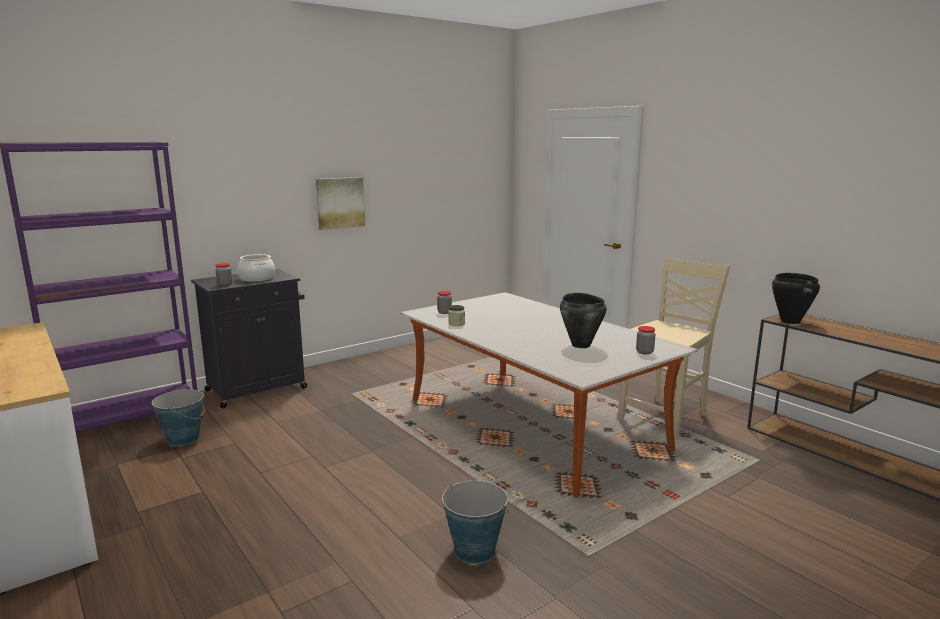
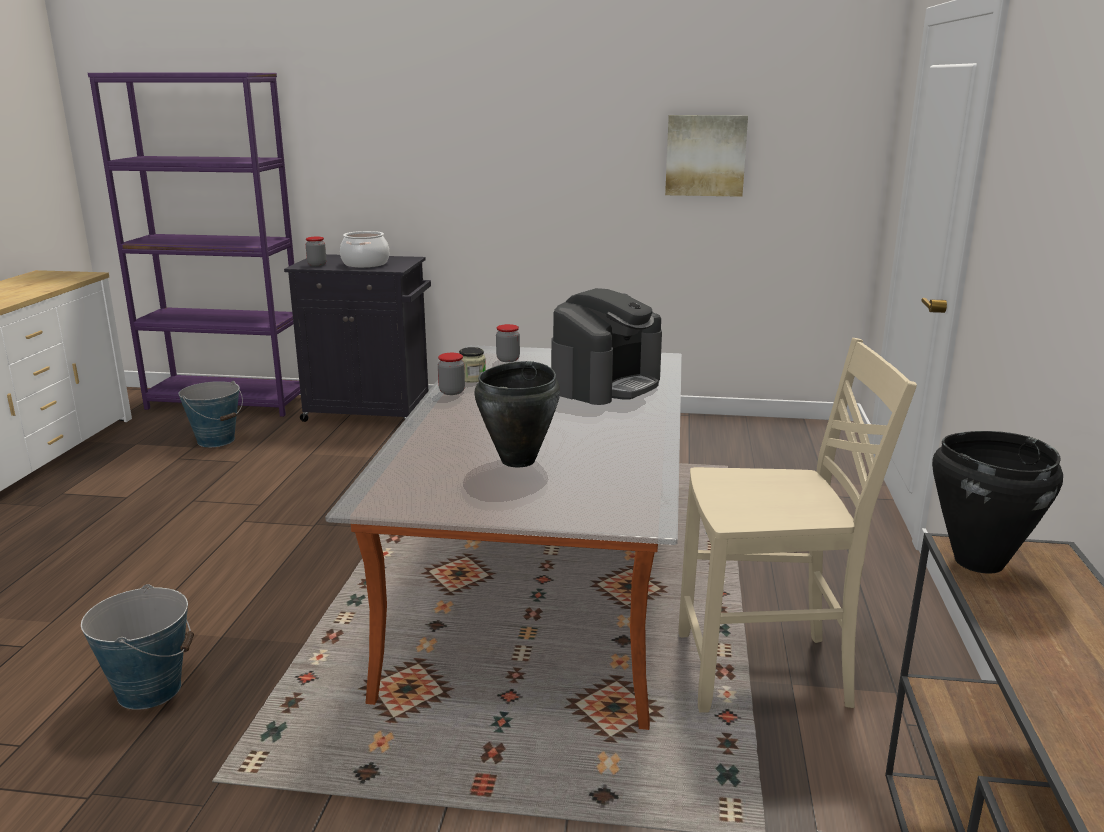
camera: 45 degrees right, 5 degrees up
picture [316,177,365,230] -> picture moved to [665,115,748,197]
jar [636,326,655,355] -> jar moved to [438,353,465,395]
none -> coffee machine [551,288,662,405]

